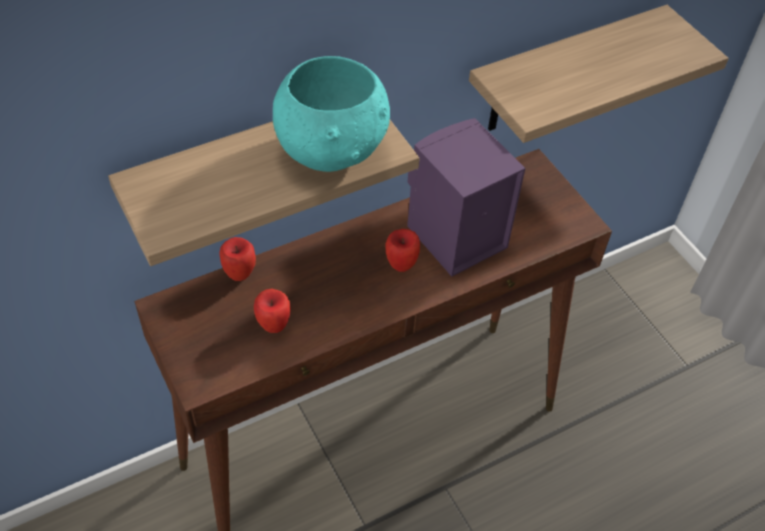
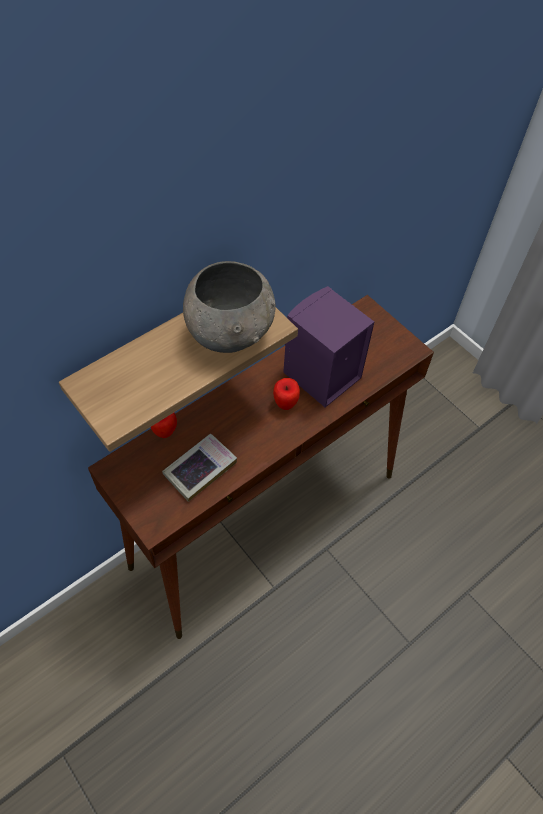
camera: 10 degrees left, 5 degrees up
apple [254,289,291,333] -> book [162,433,237,502]
turquoise bowl [273,56,390,172] -> grey bowl [183,261,276,353]
shelf [469,5,729,143] -> none

